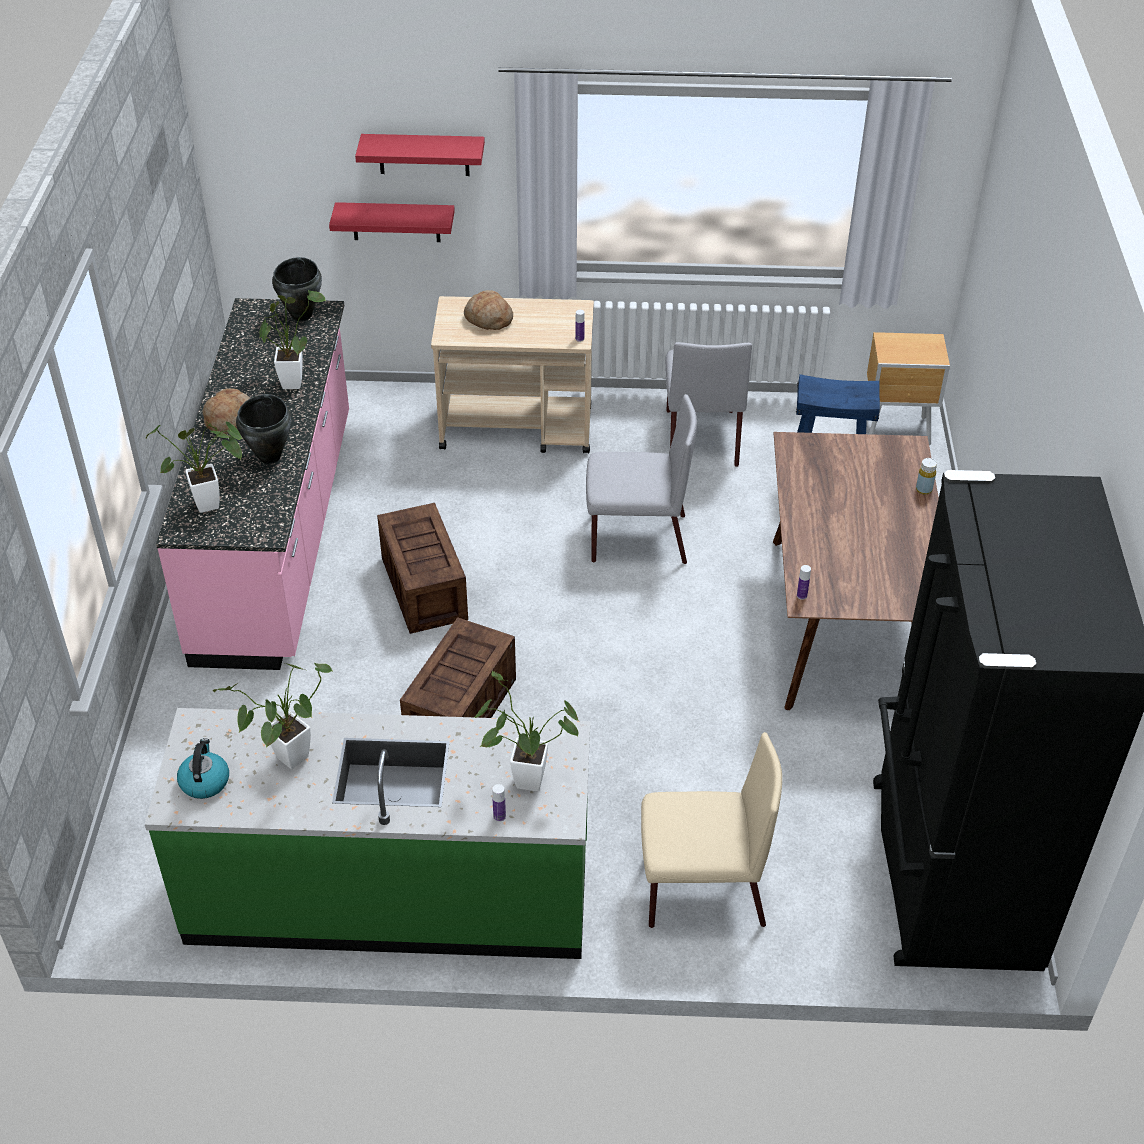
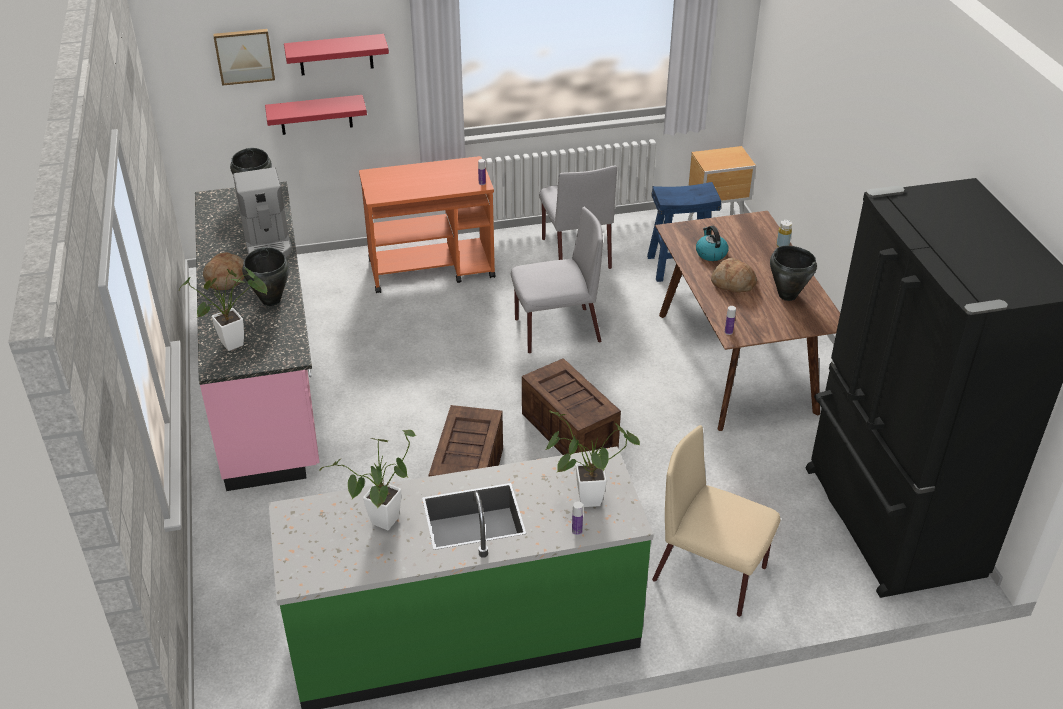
camera: 15 degrees left, 5 degrees down
kettle [177,738,229,799] -> kettle moved to [696,226,729,261]
potted plant [259,290,326,389] -> coffee machine [233,167,292,258]
crate [377,503,468,634] -> crate moved to [522,358,621,455]
beige cart [431,296,594,454] -> orange cart [359,156,495,293]
bread [464,290,513,330] -> bread moved to [711,258,757,293]
beige chair [641,732,782,928] -> beige chair turned 135 degrees counterclockwise [652,425,781,617]
none -> picture [213,29,275,86]
none -> black cooking pot [770,245,817,301]

